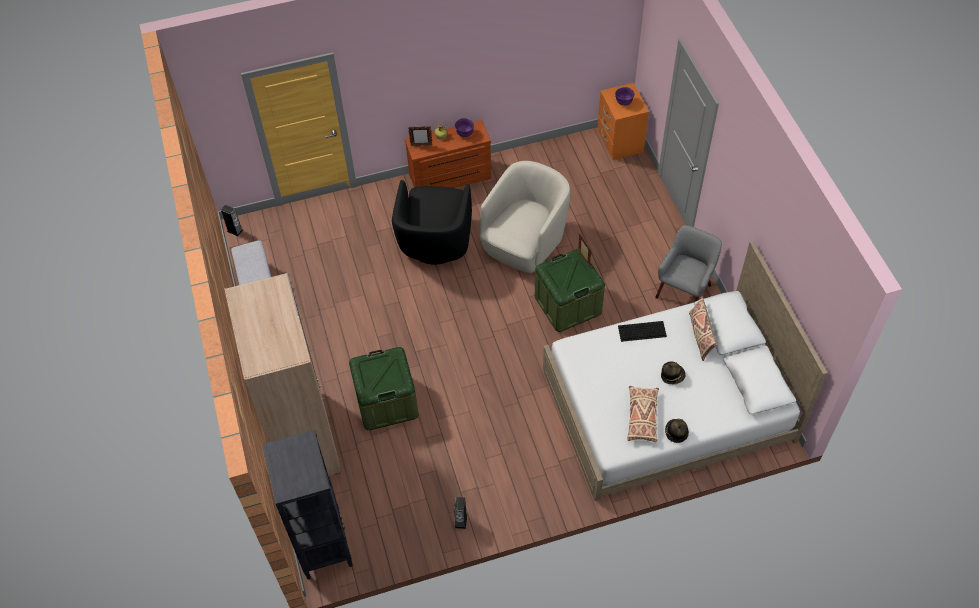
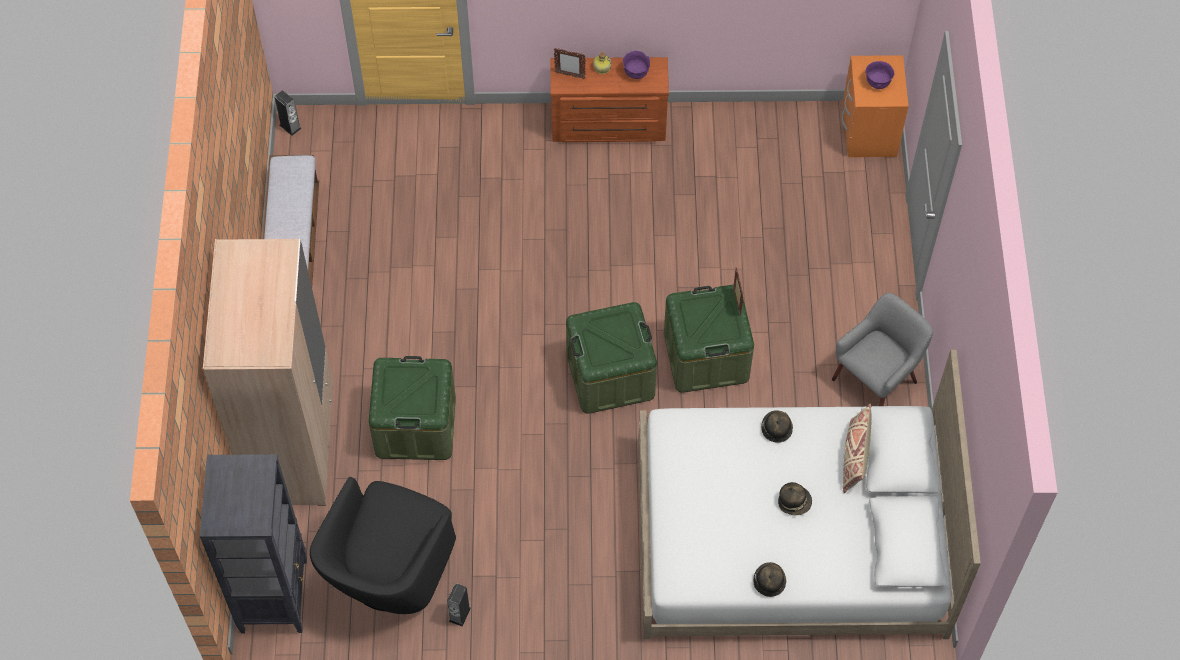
camera: 15 degrees right, 5 degrees up
black armchair [392,180,472,265] -> black armchair moved to [310,477,456,614]
beige armchair [480,161,571,273] -> none
keyboard [618,321,667,342] -> hat [761,410,793,443]
beige pillow [627,386,659,442] -> none
none -> green storage box [566,302,657,414]

